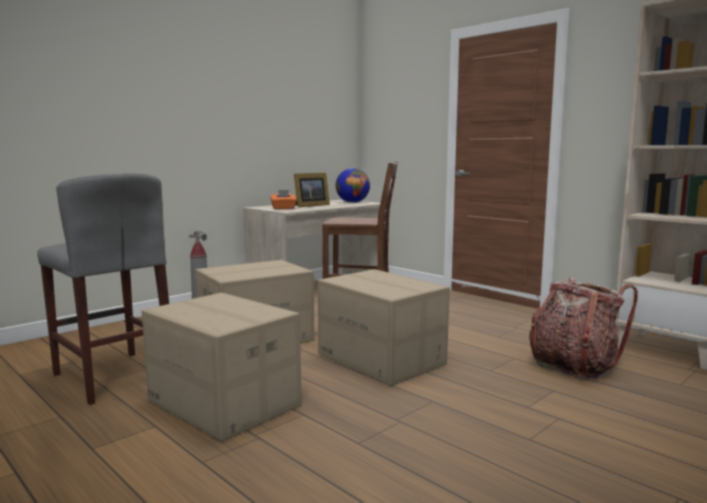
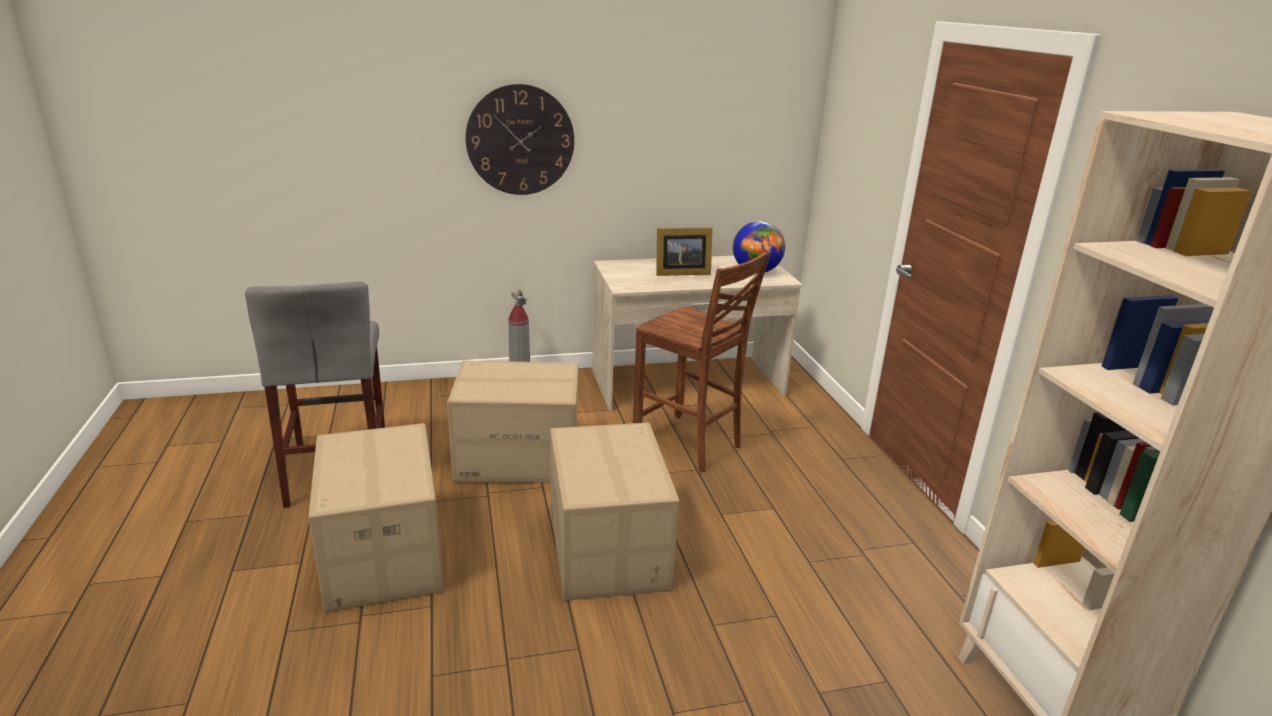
camera: 30 degrees right, 15 degrees up
orange tissue box [270,190,297,210] -> none
backpack [529,277,638,380] -> none
none -> wall clock [466,84,574,195]

